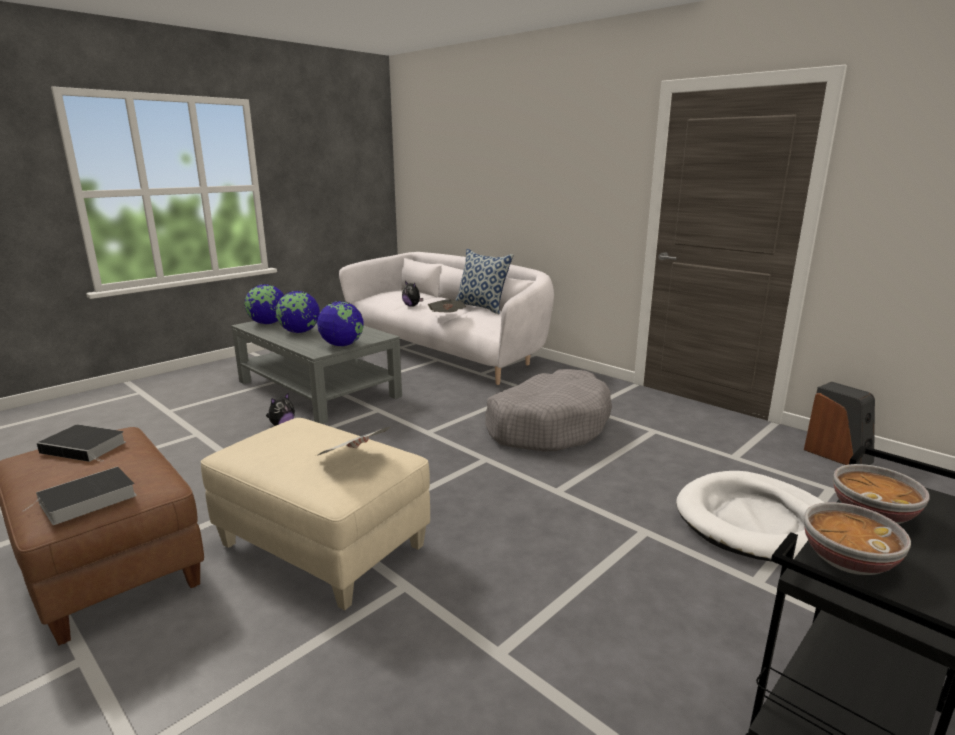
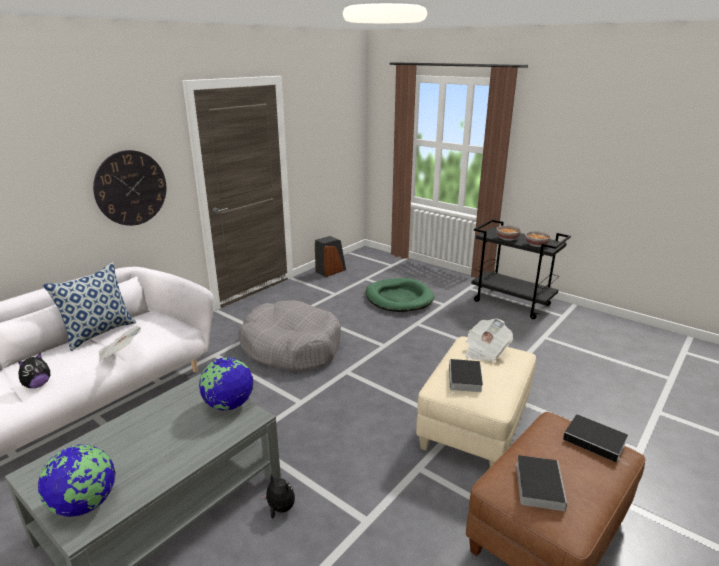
camera: 95 degrees left, 5 degrees up
globe [276,291,320,333] -> none
white dog bed [676,471,824,561] -> green dog bed [366,278,434,312]
none -> wall clock [93,150,166,226]
none -> book [449,359,483,395]

